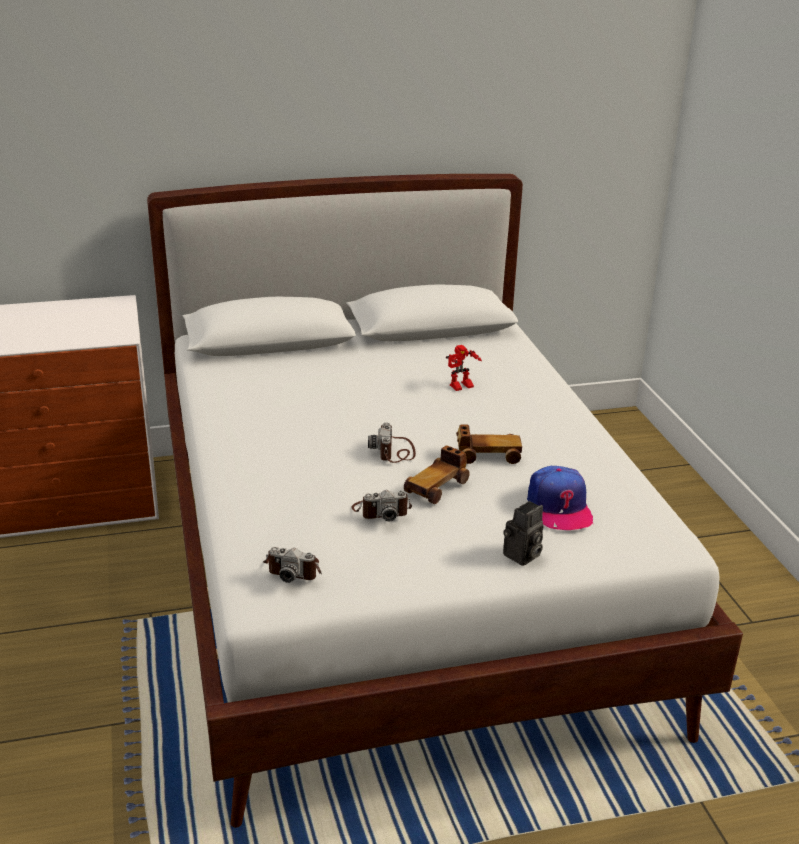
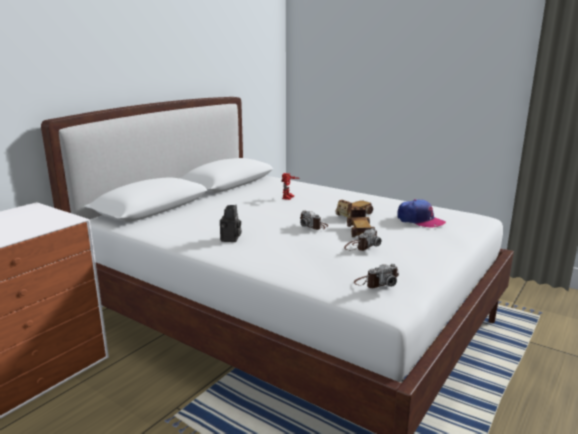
camera: 40 degrees left, 10 degrees down
camera [503,501,543,566] -> camera moved to [220,204,241,242]

